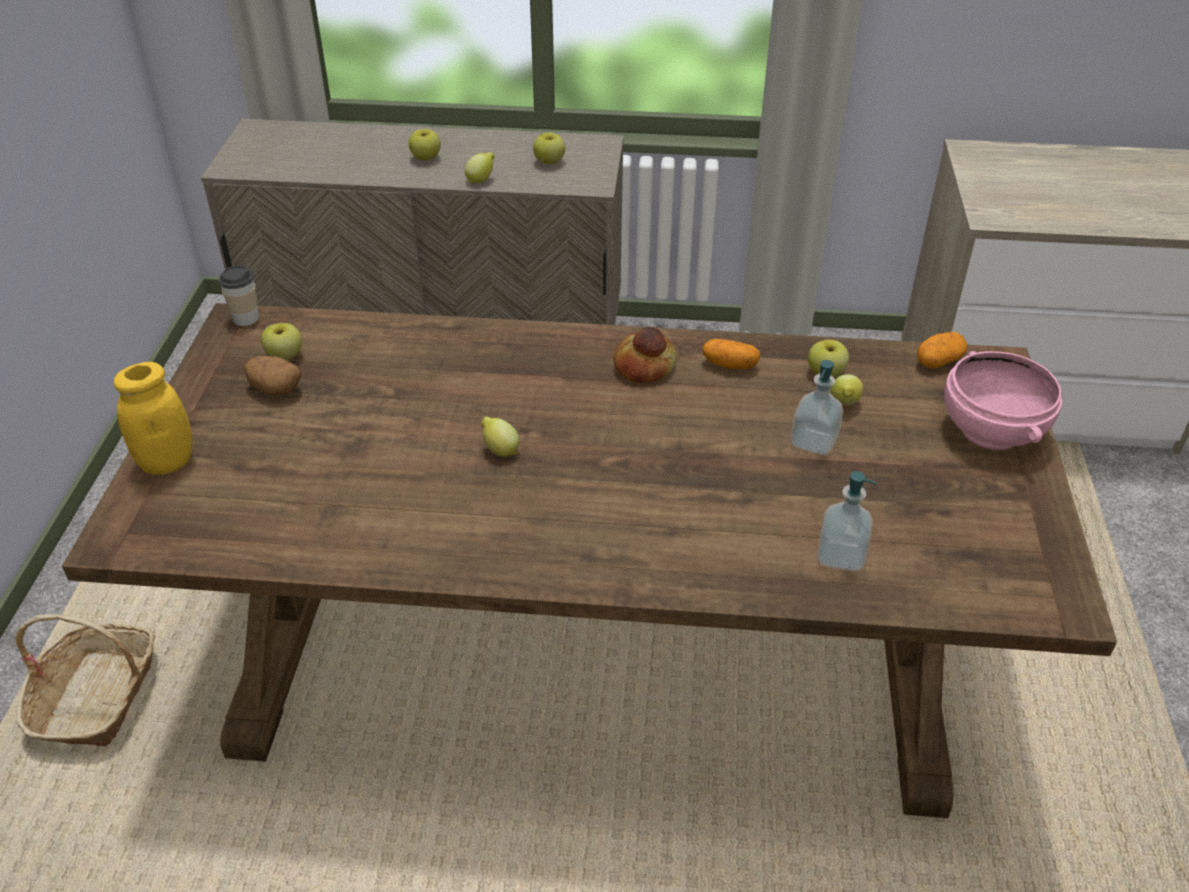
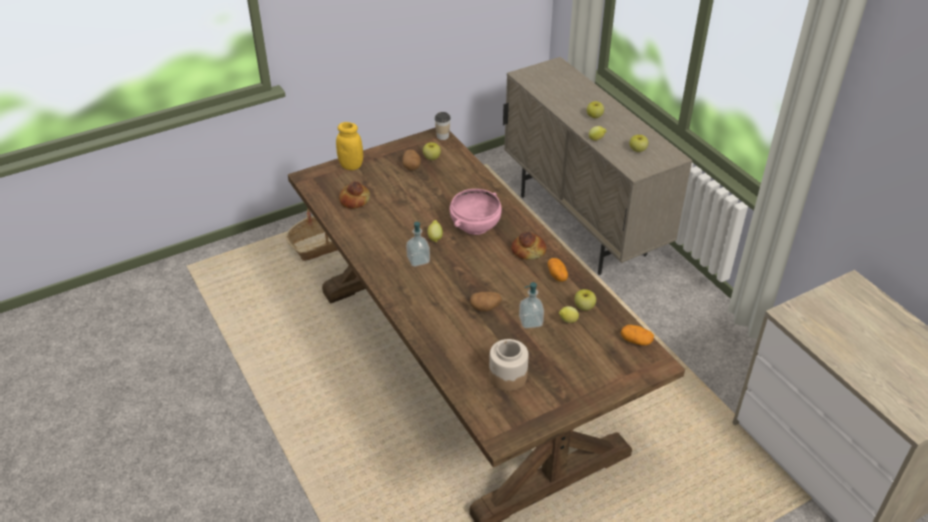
camera: 55 degrees right, 0 degrees up
soap dispenser [817,471,877,571] -> soap dispenser moved to [406,222,430,267]
pink bowl [944,351,1062,450] -> pink bowl moved to [450,189,502,235]
none -> bread [339,181,370,209]
none -> potato [470,292,502,312]
none -> jar [489,339,529,391]

